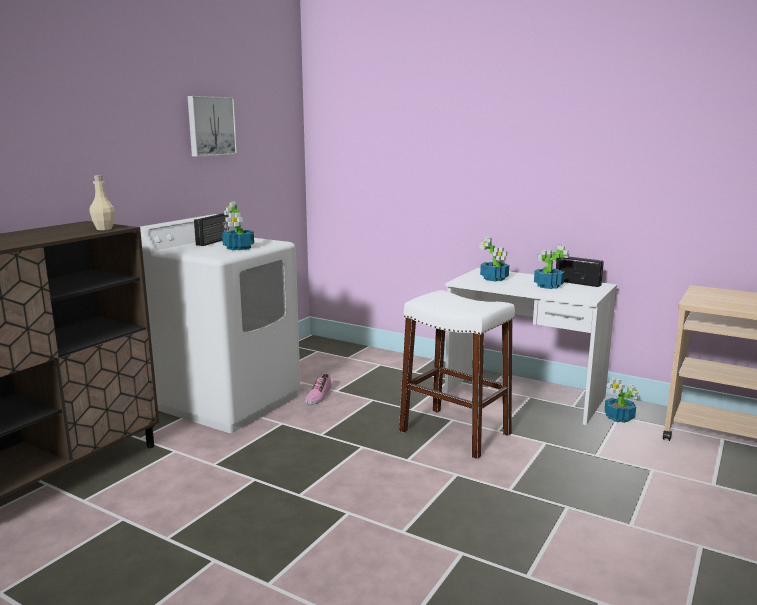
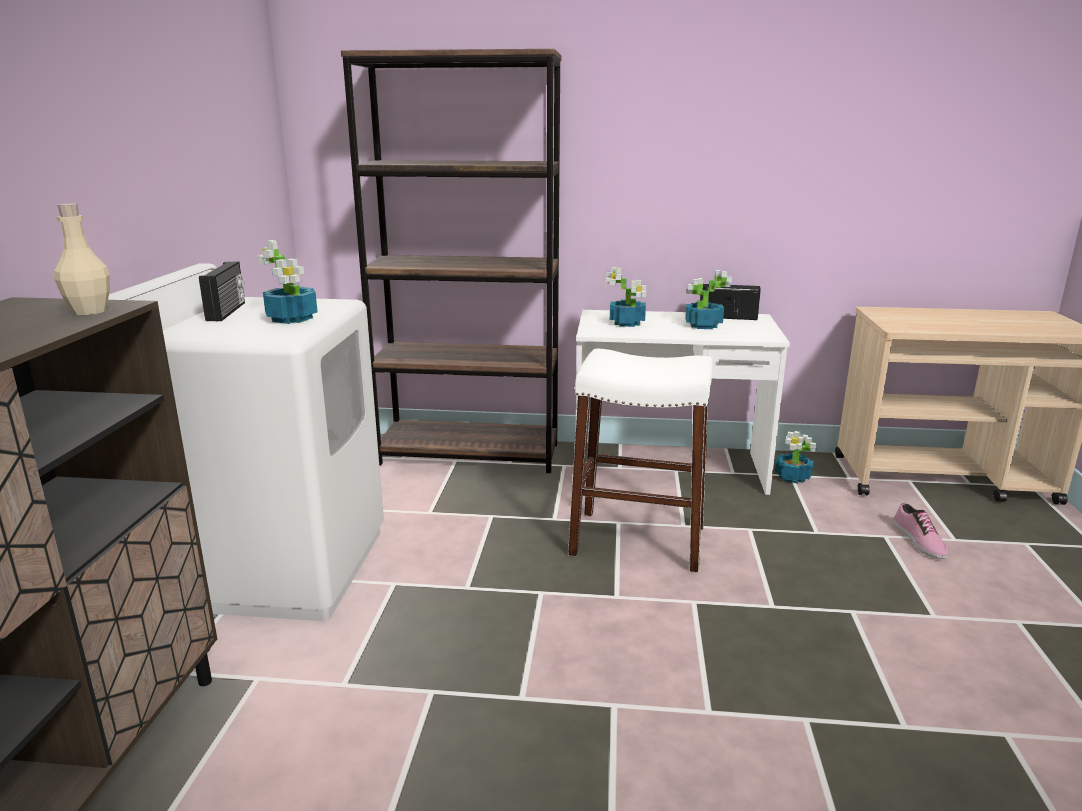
camera: 25 degrees left, 5 degrees up
picture [187,96,237,157] -> none
shoe [305,373,332,405] -> shoe moved to [894,503,949,559]
none -> brown bookcase [341,49,562,473]

